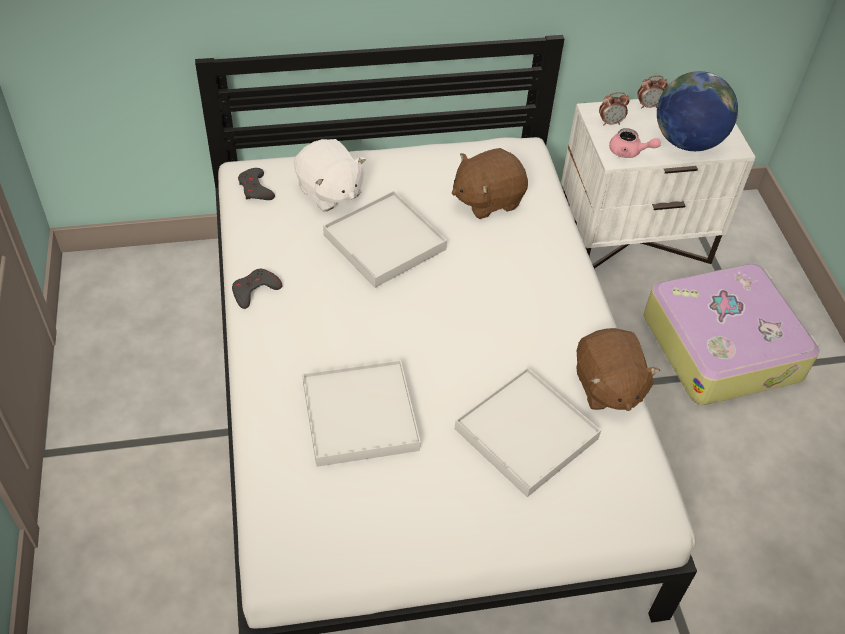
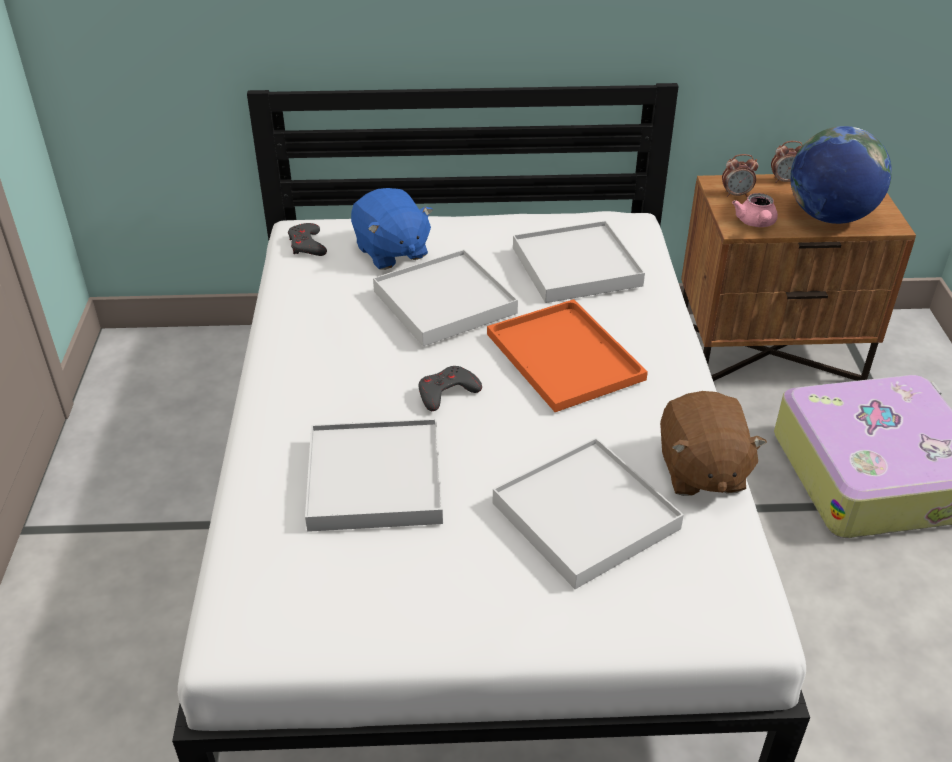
camera: 10 degrees right, 10 degrees down
grey game controller [232,269,282,309] -> grey game controller moved to [419,366,482,411]
white plush toy [294,139,366,211] -> blue plush toy [351,188,433,270]
brown plush toy [452,148,528,219] -> white tray [513,221,645,303]
white nightstand [561,99,755,268] -> brown nightstand [681,174,916,381]
pink teapot [609,128,661,158] -> pink teapot turned 60 degrees clockwise [732,193,778,227]
none -> orange tray [487,299,648,412]

